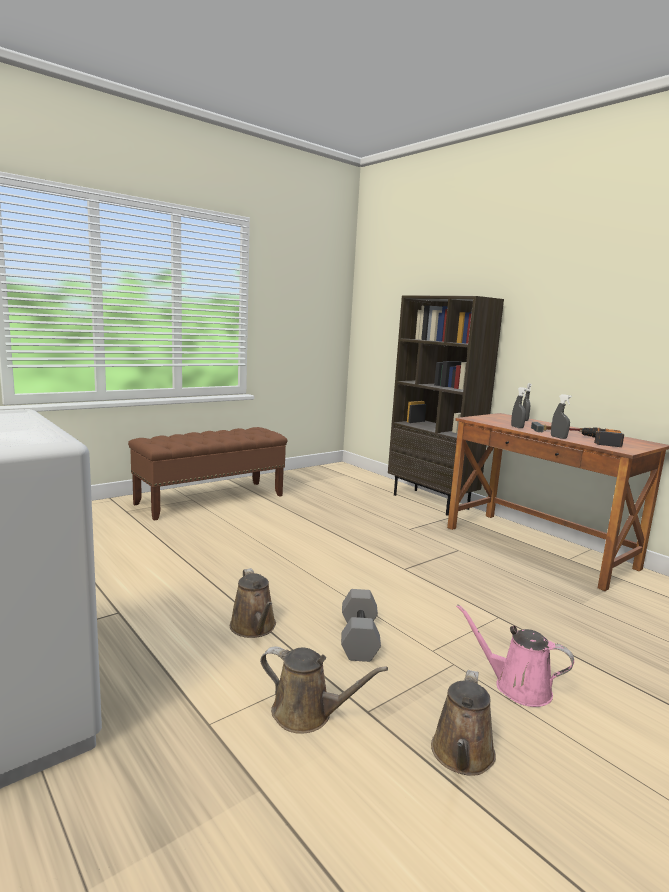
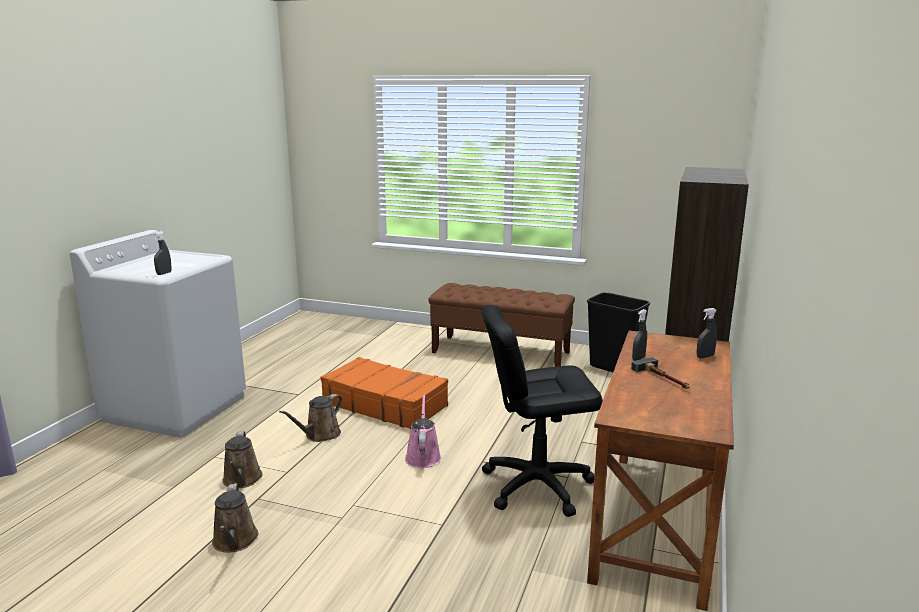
camera: 60 degrees right, 5 degrees up
grey dumbbell [341,589,381,662] -> none
brown watering can [431,670,496,776] -> brown watering can turned 90 degrees counterclockwise [212,483,258,552]
pink watering can [456,604,574,707] -> pink watering can moved to [405,394,441,468]
grey spray bottle [551,394,572,439] -> grey spray bottle moved to [152,231,172,275]
power drill [580,427,624,447] -> none
none -> orange suitcase [321,357,448,429]
none -> black office chair [481,305,603,517]
none -> black trash can [587,292,650,372]

